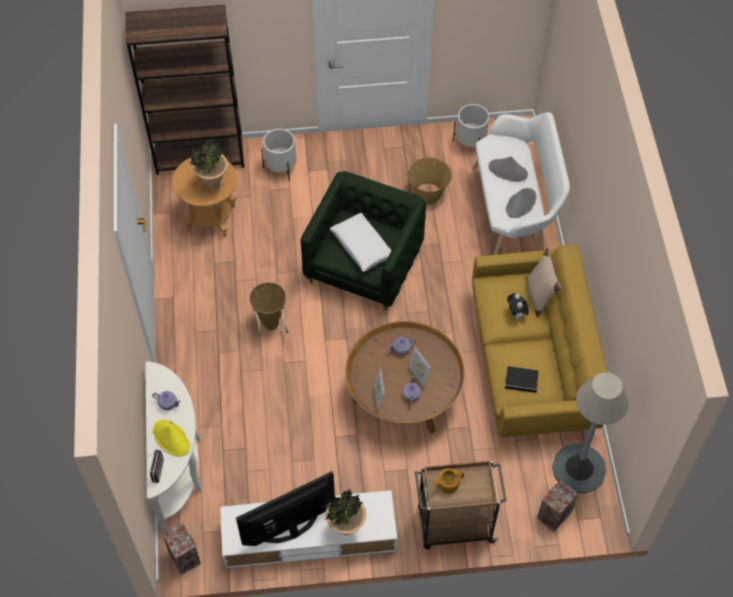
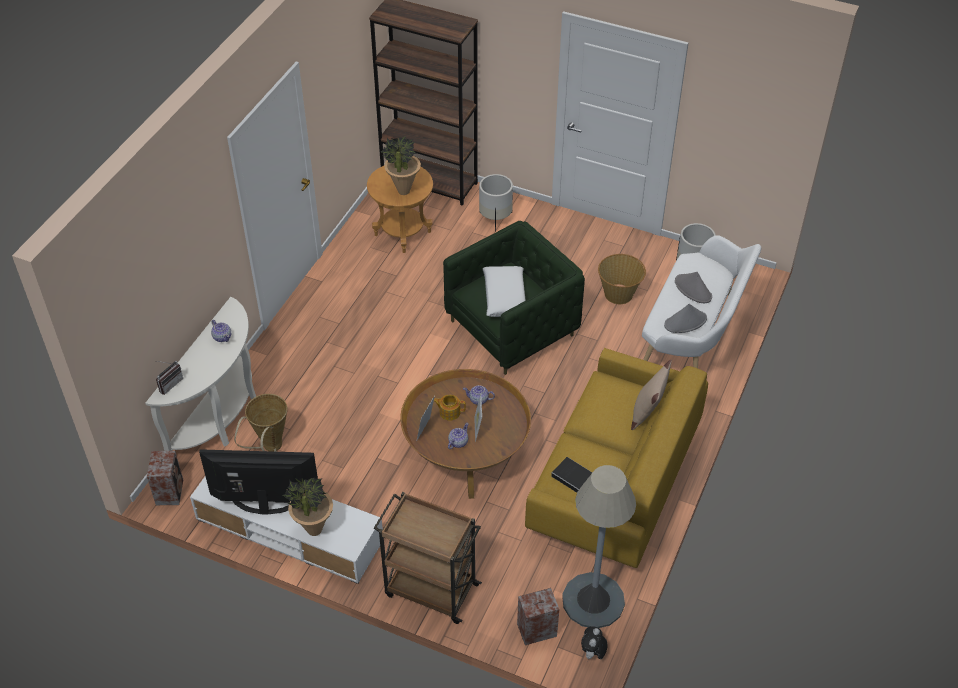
camera: 30 degrees right, 10 degrees down
yellow hat [153,419,190,456] -> none
basket [249,282,289,337] -> basket moved to [234,394,287,452]
teapot [433,468,464,494] -> teapot moved to [434,395,466,421]
plush toy [507,293,529,321] -> plush toy moved to [581,626,607,659]

